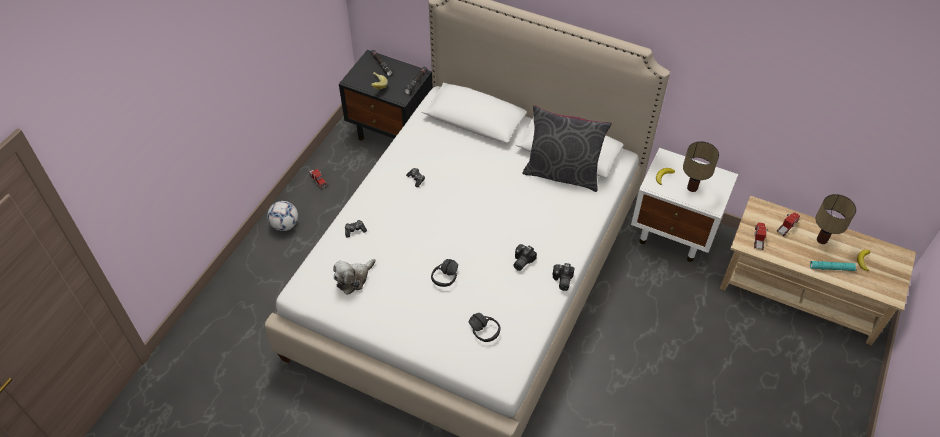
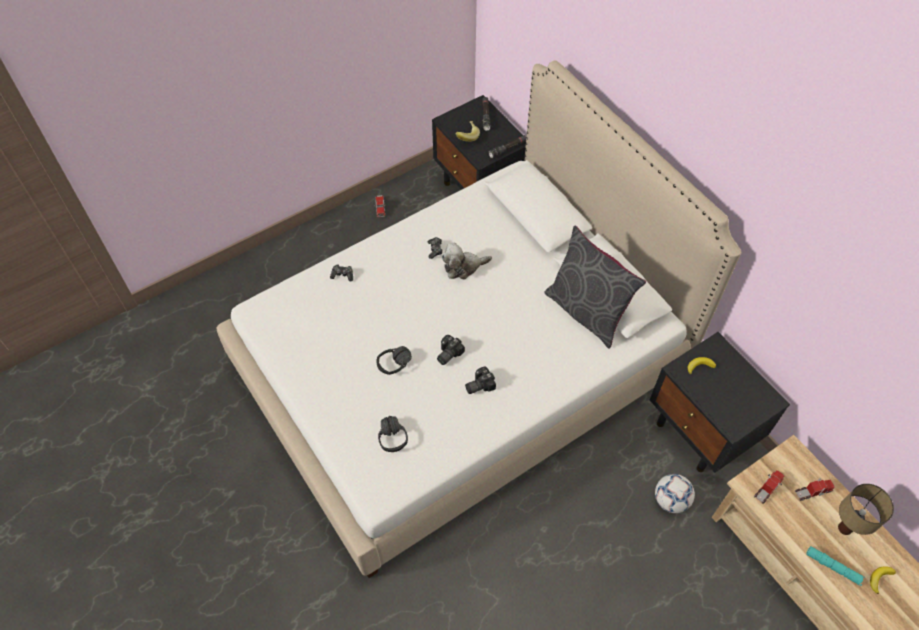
camera: 30 degrees right, 5 degrees up
football [267,201,298,231] -> football moved to [655,474,695,513]
plush toy [333,259,375,295] -> plush toy moved to [442,243,492,280]
camera [553,263,575,291] -> camera moved to [437,335,465,365]
white nightstand [631,148,738,262] -> black nightstand [650,332,790,473]
table lamp [683,141,719,192] -> none

